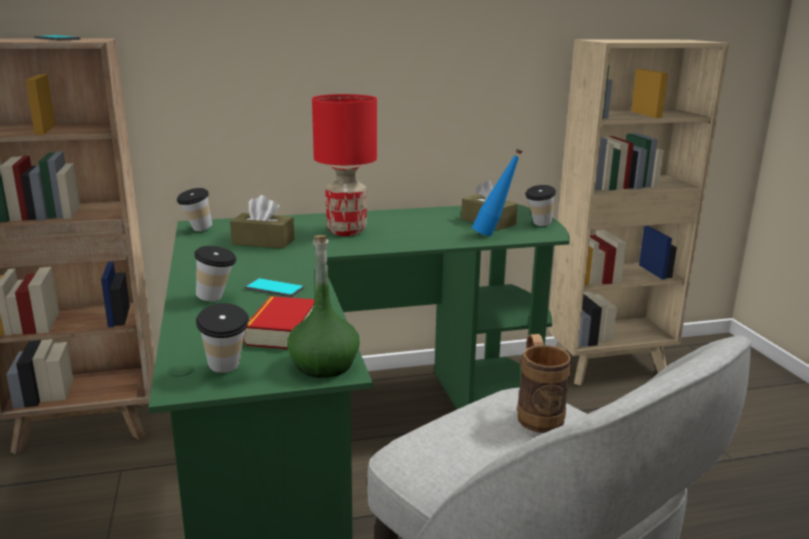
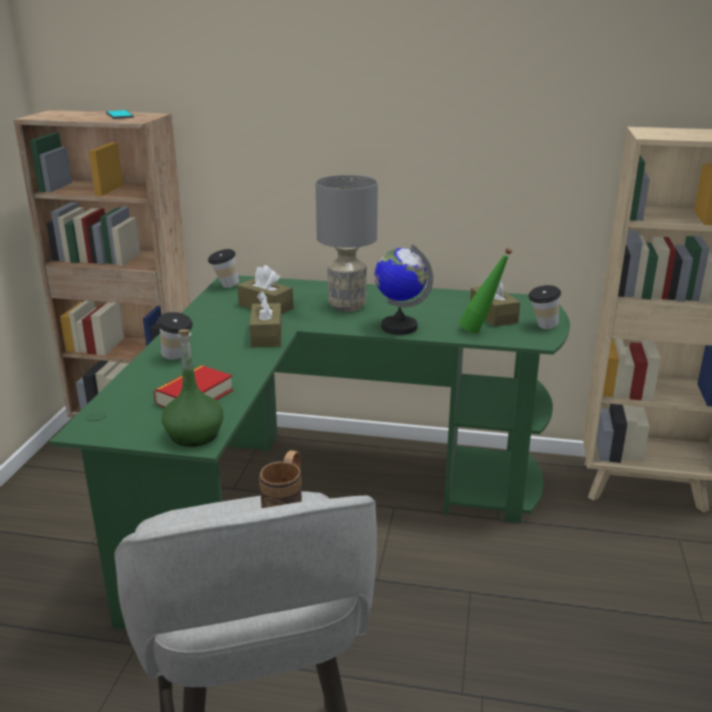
camera: 25 degrees right, 5 degrees up
cup [196,303,249,373] -> none
phone [244,278,304,297] -> none
red table lamp [312,94,377,236] -> grey table lamp [316,175,378,312]
blue bottle [472,149,523,236] -> green bottle [459,248,512,333]
none -> brown tissue box [250,291,282,347]
none -> globe [375,245,433,335]

